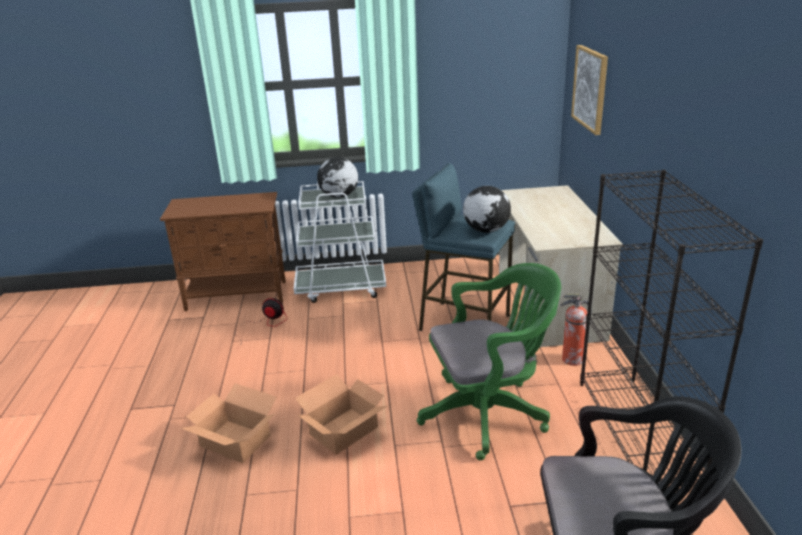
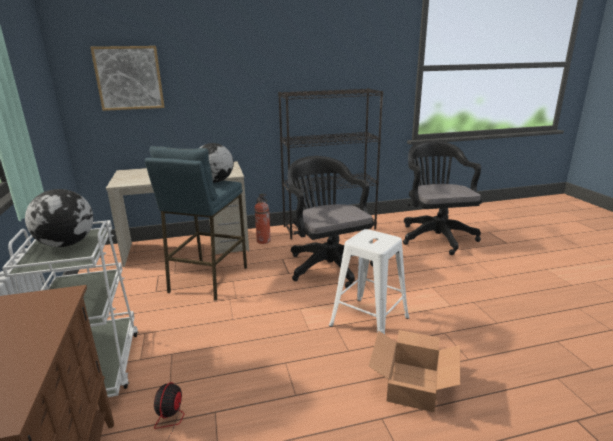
camera: 100 degrees left, 5 degrees down
cardboard box [295,374,387,455] -> white stool [329,229,409,334]
green office chair [417,263,561,461] -> black office chair [288,156,374,288]

